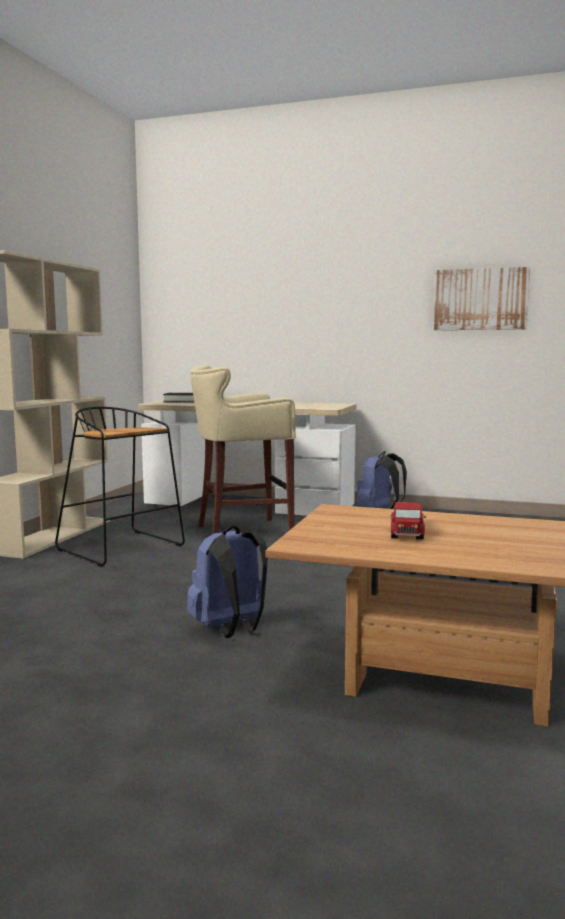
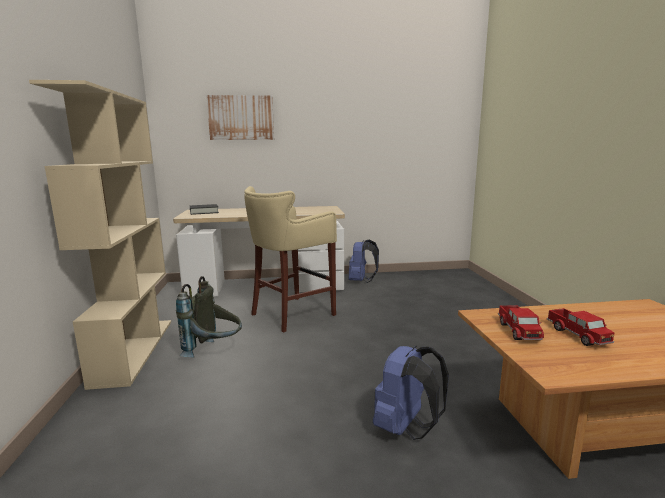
camera: 25 degrees left, 5 degrees up
black stool [55,407,185,567] -> grey backpack [176,276,242,358]
picture [434,267,530,330] -> picture moved to [206,95,274,140]
none -> toy truck [498,305,544,340]

